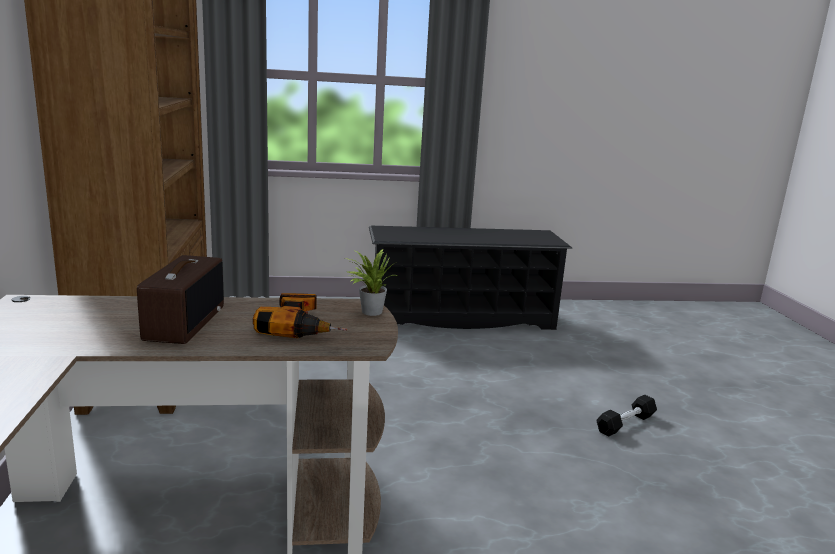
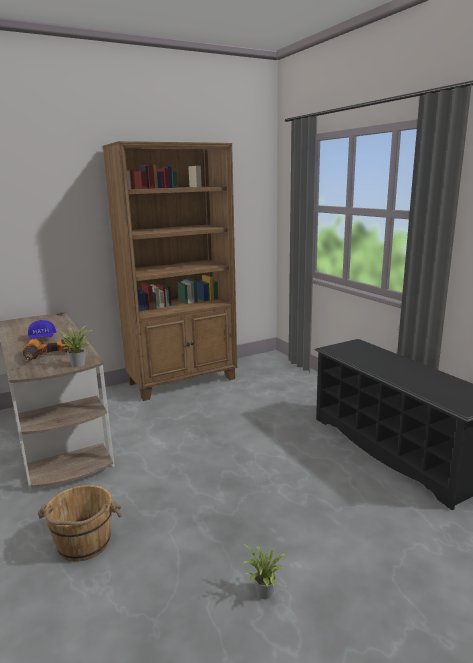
camera: 70 degrees right, 0 degrees up
radio [137,255,224,344] -> blue cap [28,320,56,339]
black dumbbell [596,395,657,437] -> potted plant [242,544,287,599]
none -> brown bucket [38,485,122,562]

